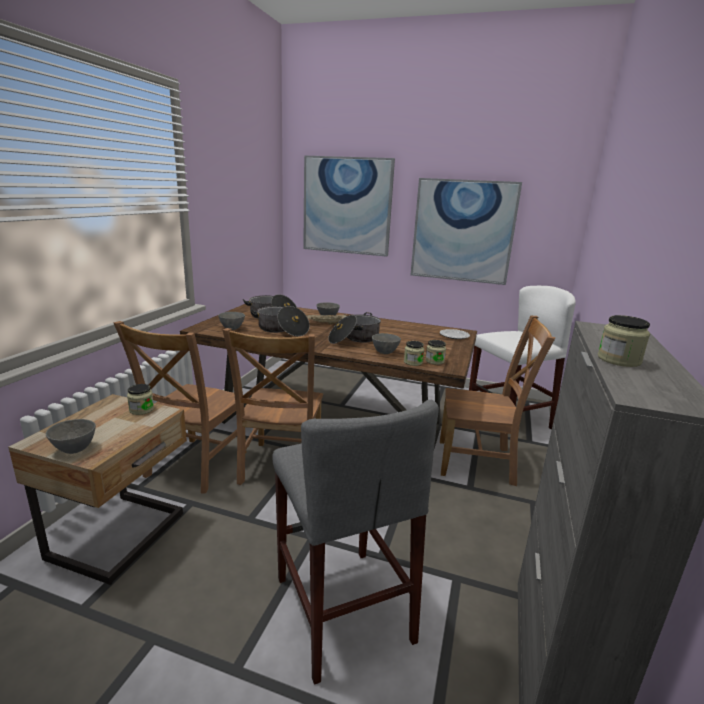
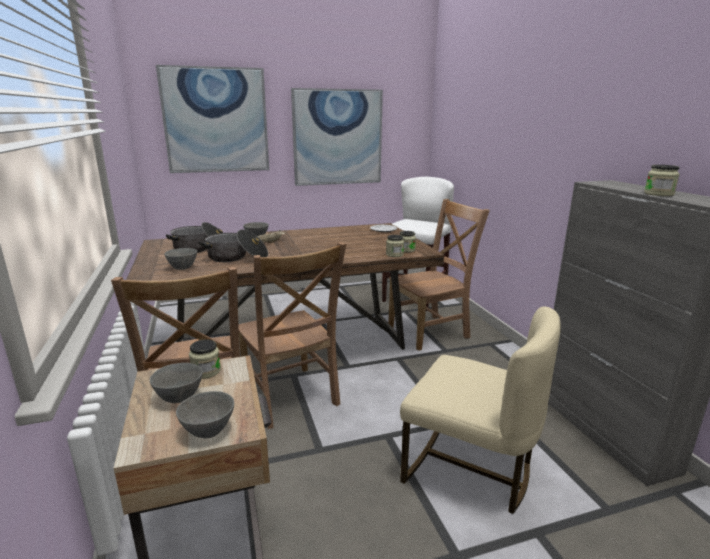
camera: 35 degrees left, 0 degrees up
grey stool [272,400,439,685] -> beige chair [400,306,561,514]
cooking pot [328,312,381,344] -> none
grey bowl [372,333,401,354] -> grey bowl moved to [150,363,203,403]

